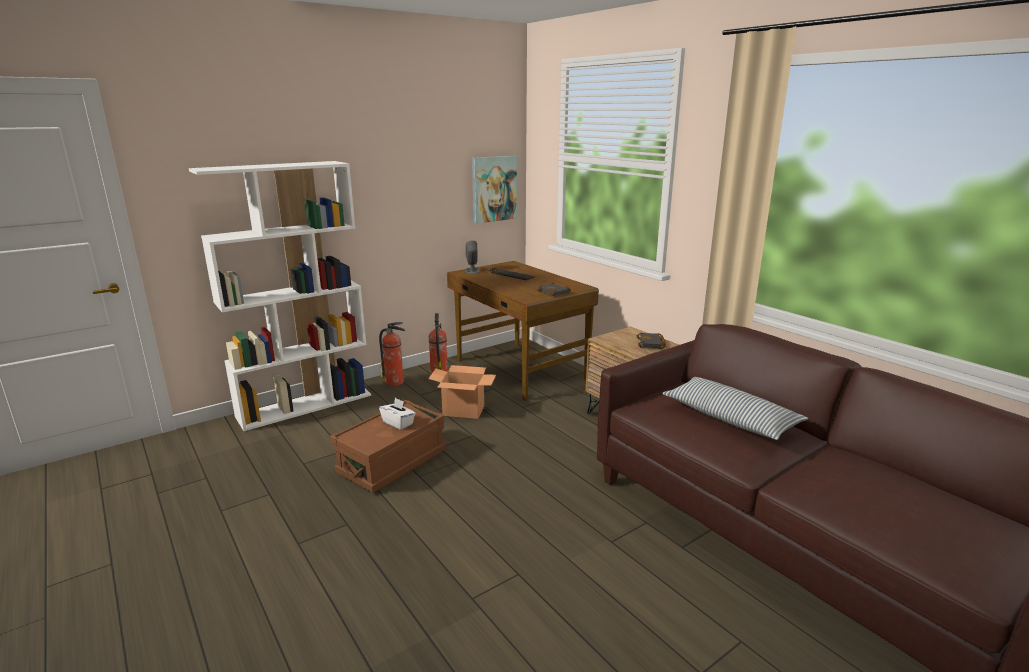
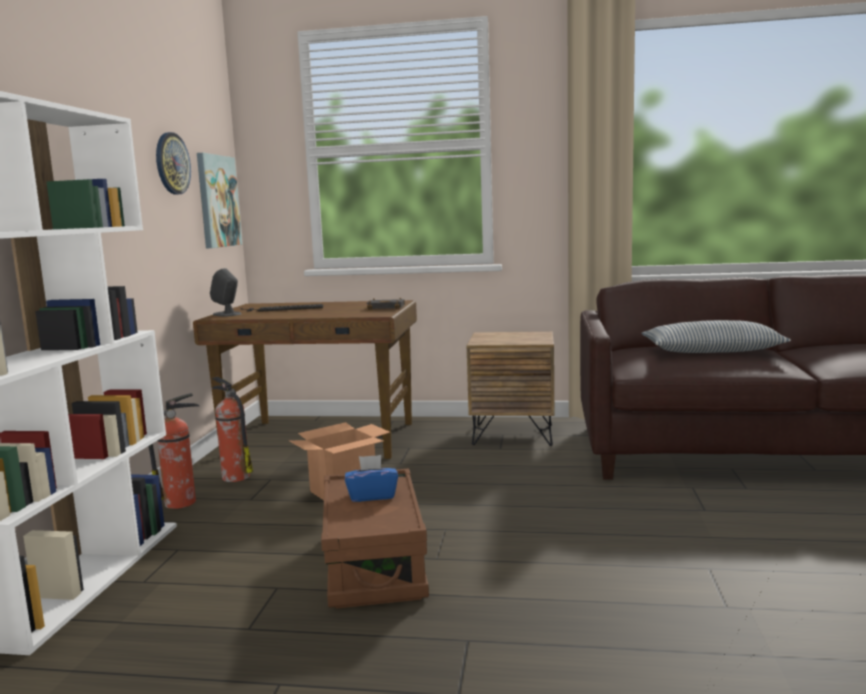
camera: 45 degrees left, 10 degrees down
white tissue box [379,398,416,430] -> blue tissue box [345,455,398,502]
black book [636,332,666,349] -> none
none -> wall clock [156,132,191,194]

